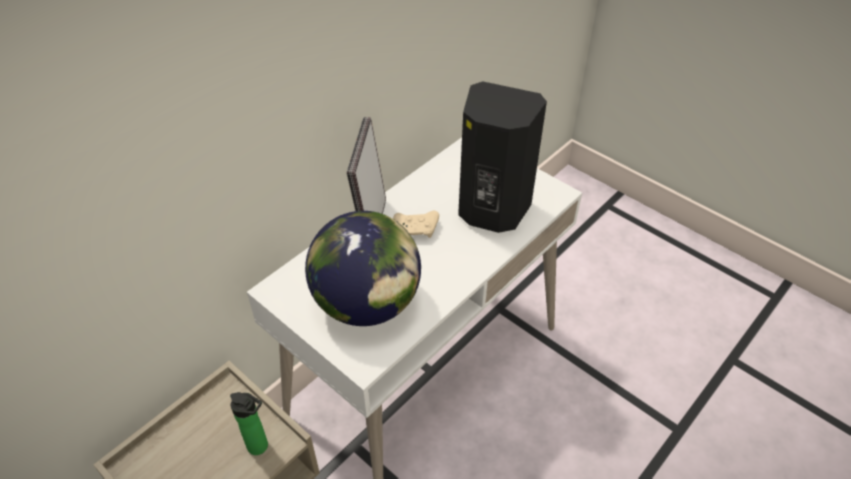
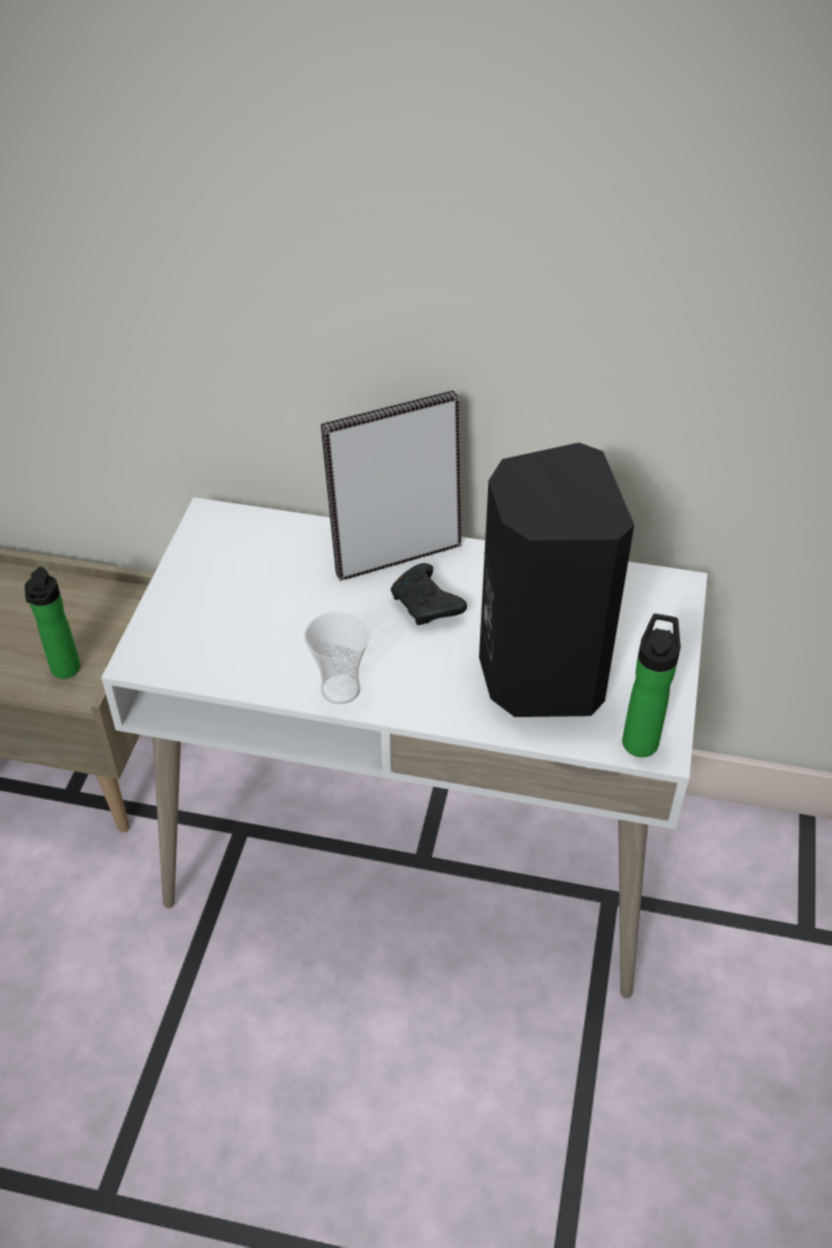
camera: 60 degrees right, 0 degrees up
globe [305,211,421,326] -> none
beige game controller [393,211,439,238] -> black game controller [391,563,467,625]
none -> cup [304,611,370,704]
none -> bottle [622,614,681,757]

